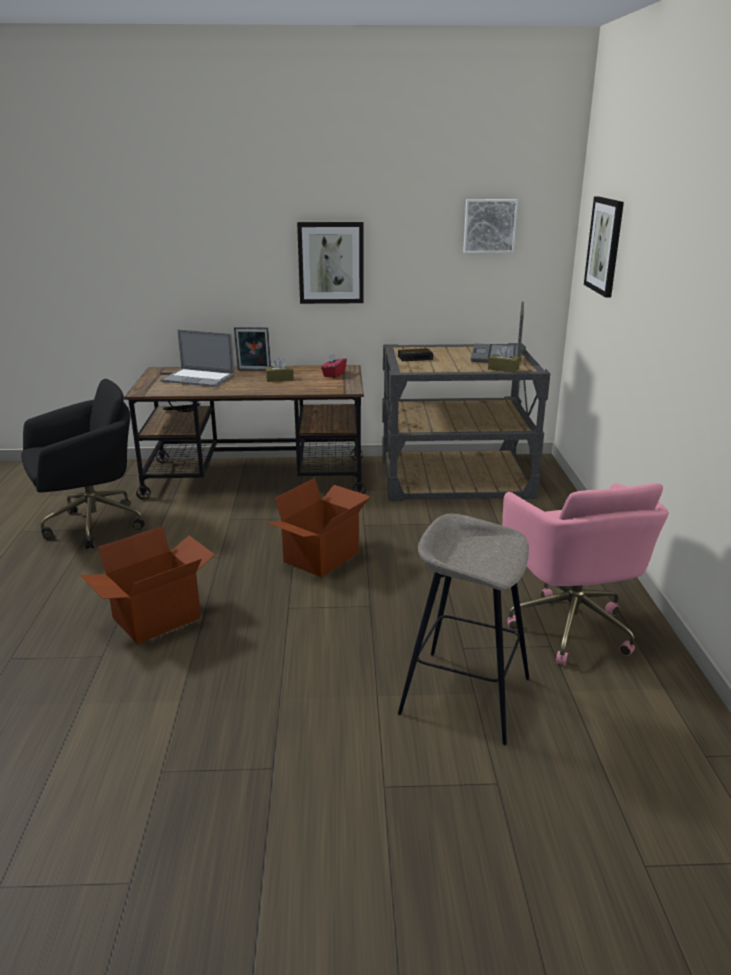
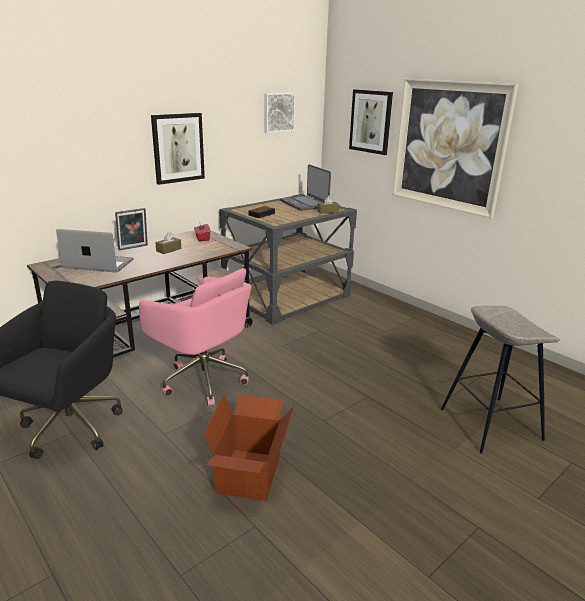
camera: 40 degrees left, 0 degrees up
laptop [160,329,234,387] -> laptop turned 150 degrees counterclockwise [56,229,134,273]
cardboard box [267,478,370,577] -> none
pink office chair [502,483,669,666] -> pink office chair moved to [139,268,252,406]
none -> picture [393,79,519,218]

